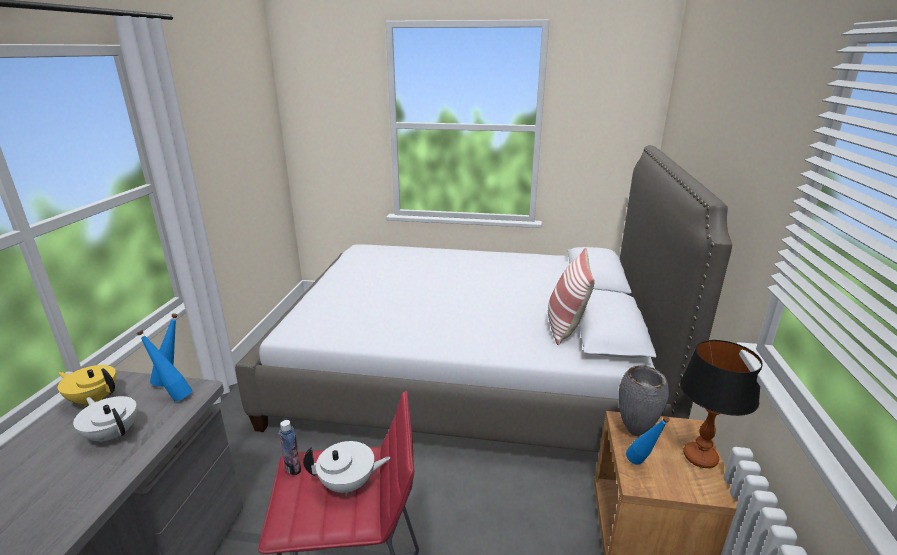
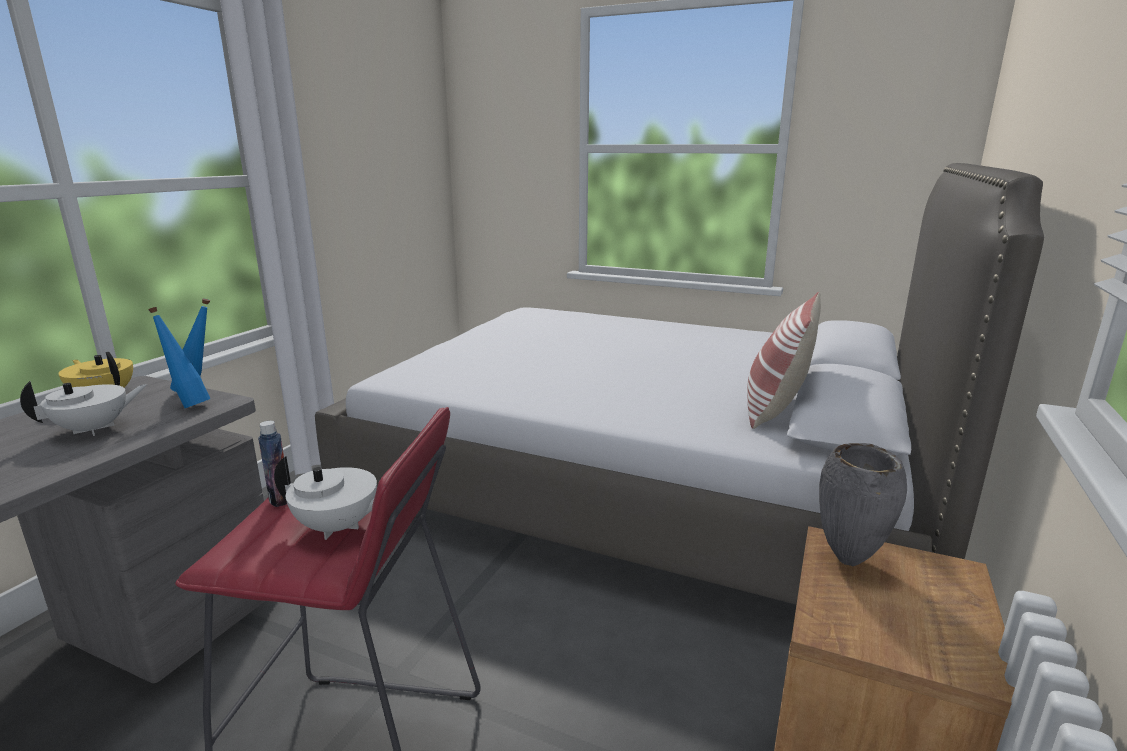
camera: 15 degrees right, 5 degrees down
white teapot [73,396,137,443] -> white teapot turned 90 degrees clockwise [20,381,147,436]
blue bottle [626,416,670,465] -> none
table lamp [680,340,763,468] -> none

